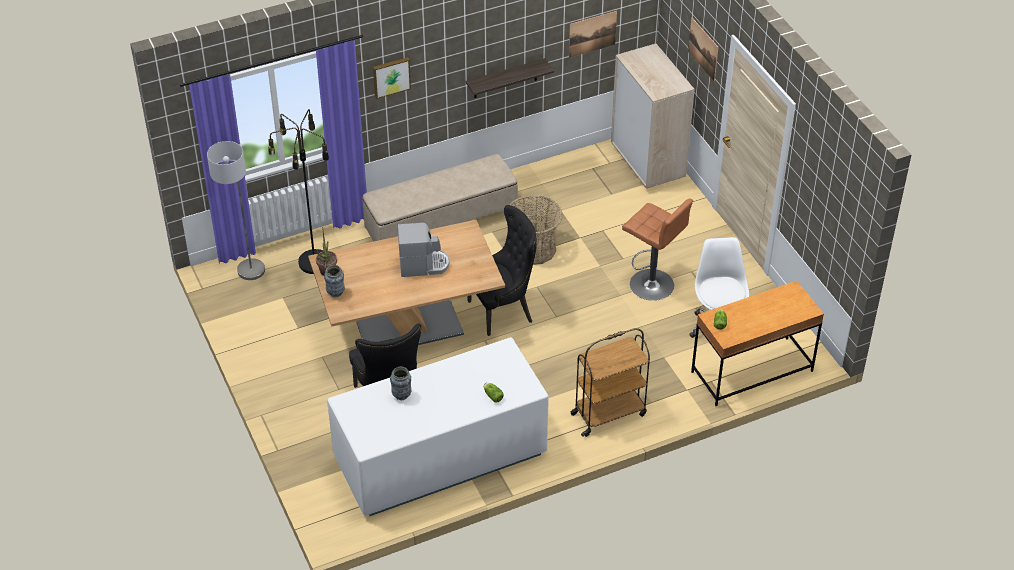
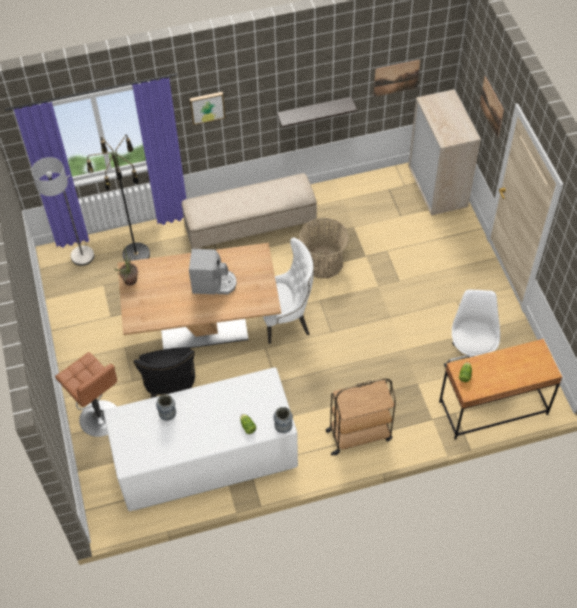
camera: 10 degrees right, 10 degrees up
vase [324,265,345,297] -> vase moved to [274,407,293,433]
black chair [468,205,536,336] -> white chair [263,238,314,344]
brown stool [622,198,693,301] -> brown stool moved to [55,352,117,437]

